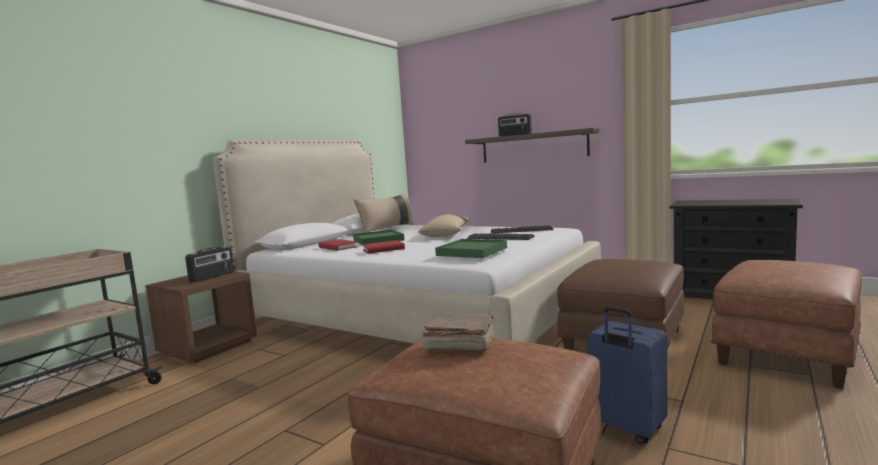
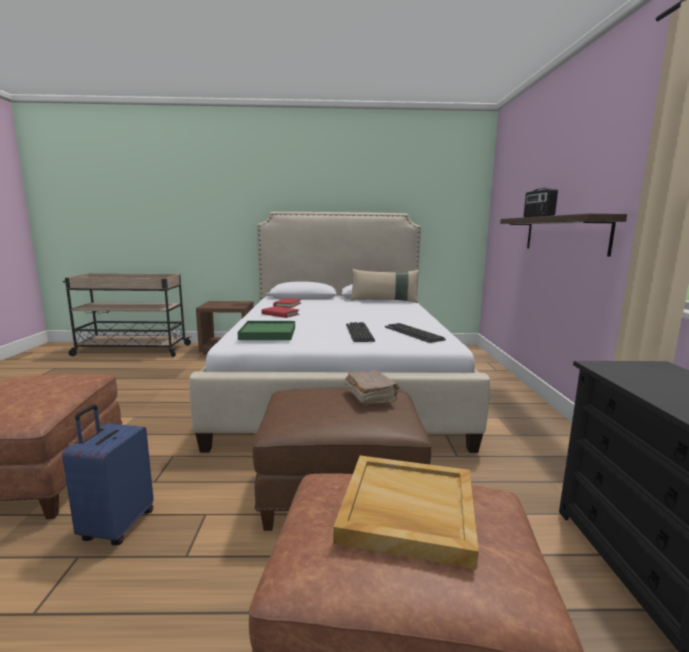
camera: 55 degrees right, 5 degrees up
radio [185,246,234,282] -> none
green tray [353,230,404,245] -> none
beige pillow [419,214,471,237] -> none
brown book [421,314,494,351] -> brown book moved to [345,370,400,405]
none -> beige tray [333,456,479,569]

